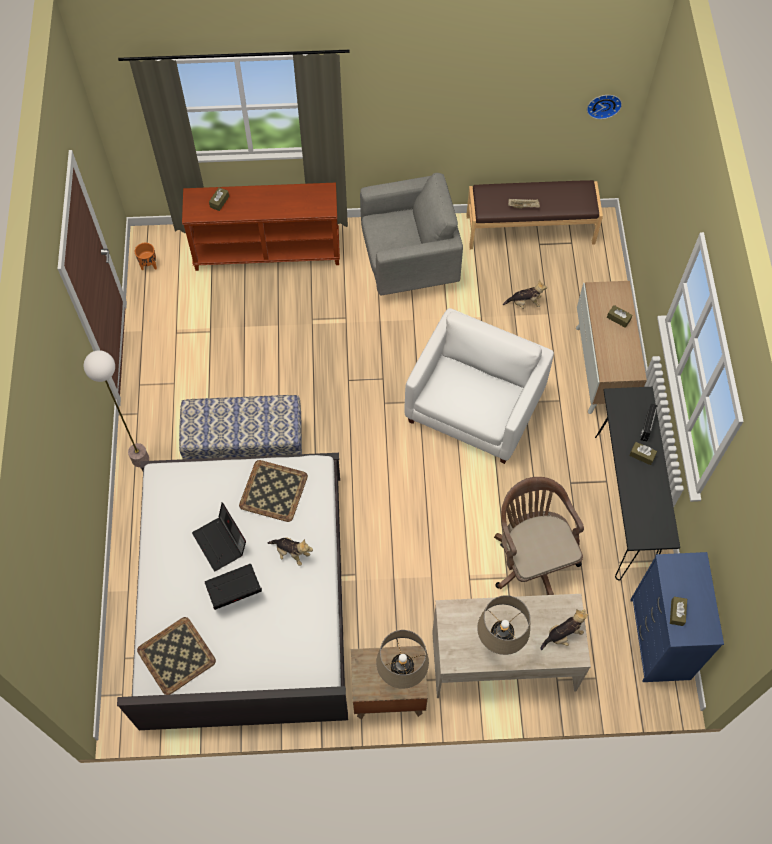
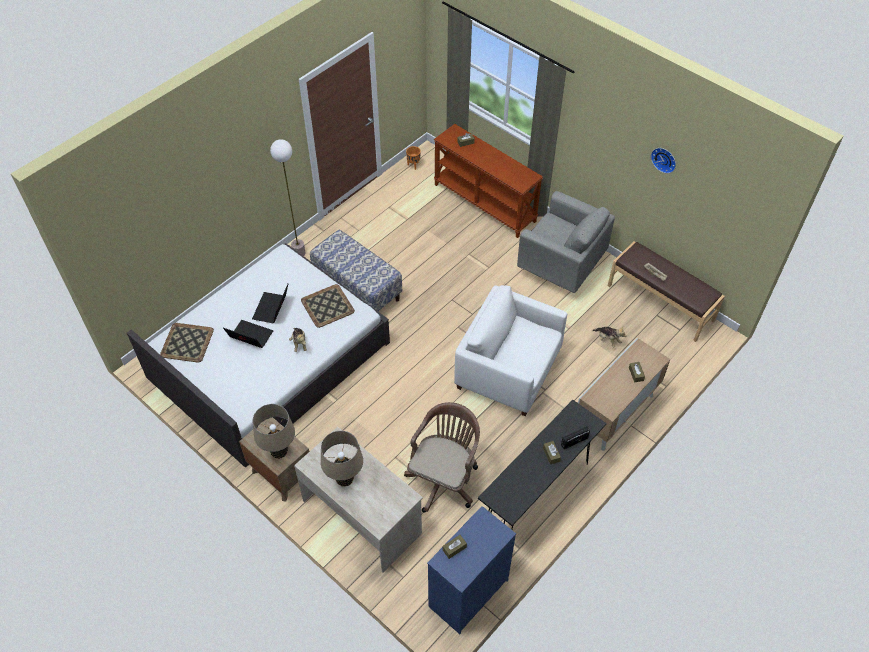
camera: 45 degrees right, 10 degrees down
white armchair [404,308,554,464] -> white armchair turned 135 degrees counterclockwise [454,285,567,416]
plush toy [540,609,589,650] -> none
wall clock [587,95,622,119] -> wall clock moved to [651,148,676,173]

